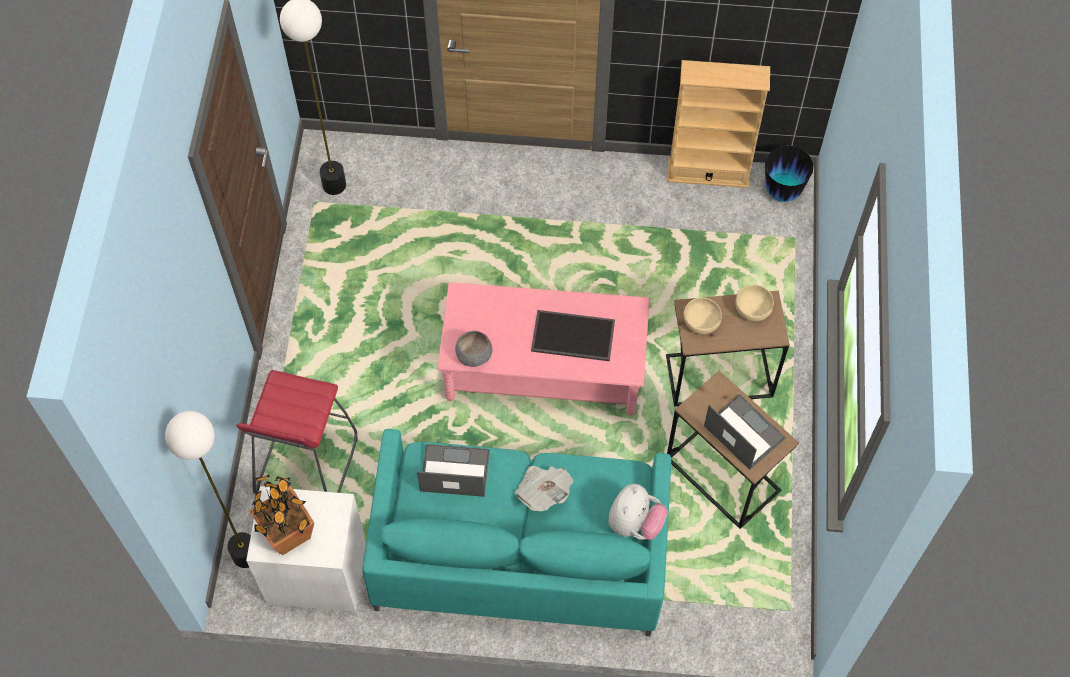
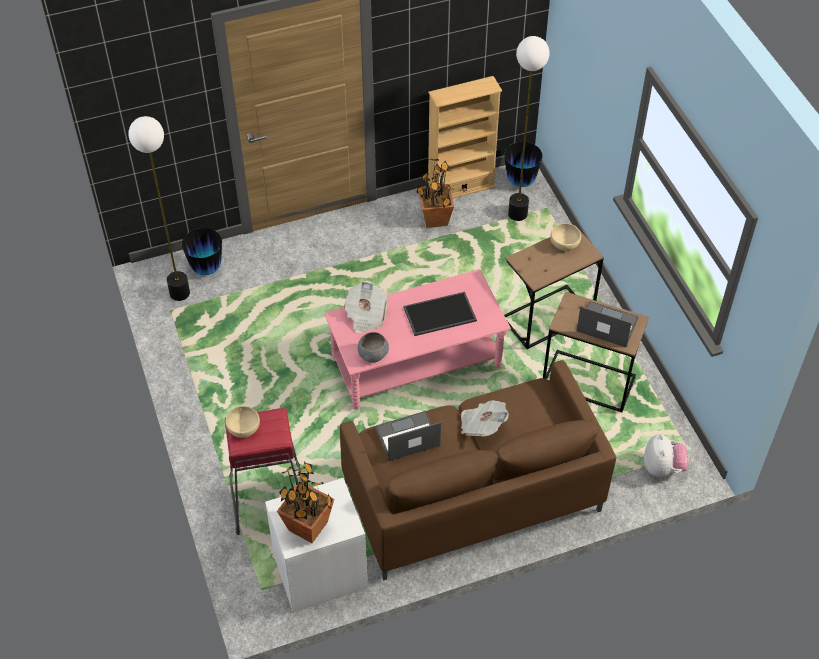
camera: 25 degrees left, 10 degrees down
floor lamp [165,411,251,568] -> floor lamp moved to [508,36,549,221]
turquoise sofa [363,429,671,636] -> brown sofa [340,360,616,580]
plush toy [609,484,668,540] -> plush toy moved to [644,434,689,477]
beige bowl [683,297,722,334] -> beige bowl moved to [225,406,260,438]
none -> vase [182,228,222,275]
none -> newspaper [344,281,388,333]
none -> potted plant [416,159,454,228]

